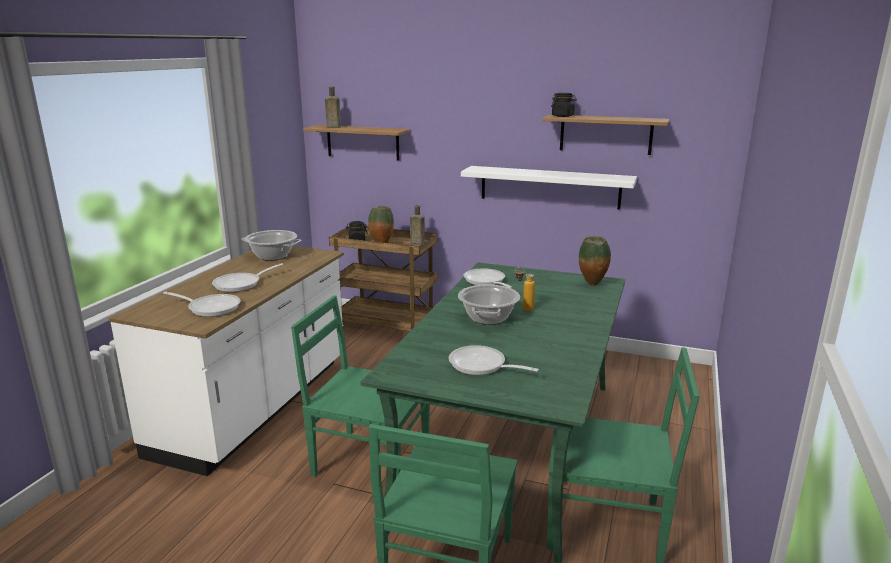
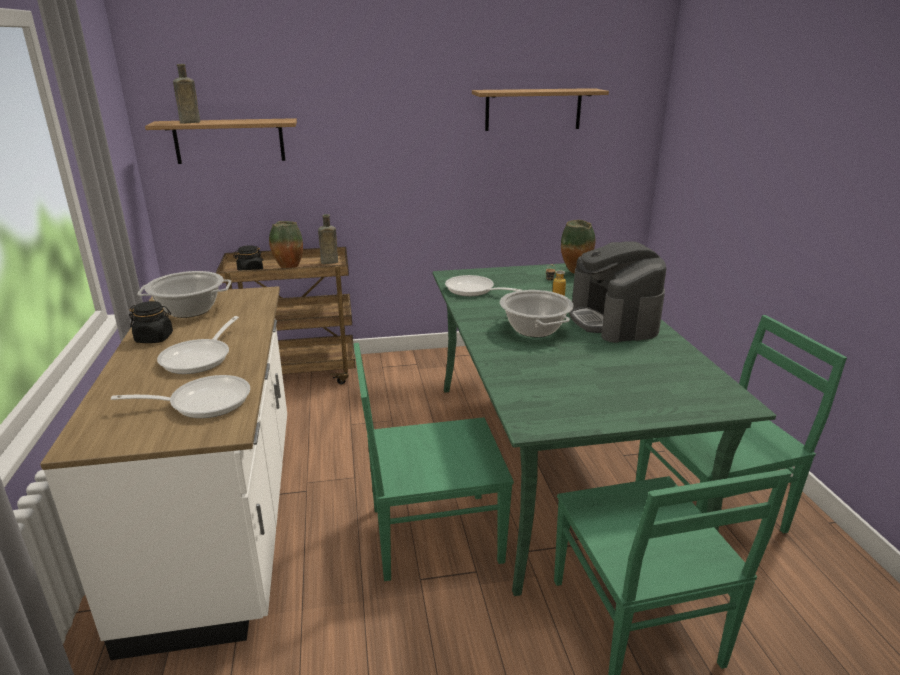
camera: 30 degrees left, 5 degrees up
frying pan [449,345,539,375] -> none
white shelf [461,166,637,210] -> none
black jar [551,93,577,117] -> black jar moved to [129,301,173,343]
none -> coffee machine [569,242,666,342]

